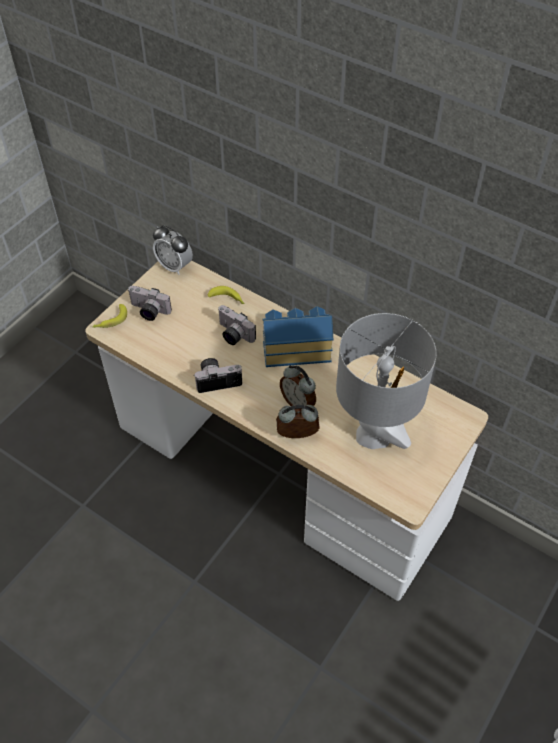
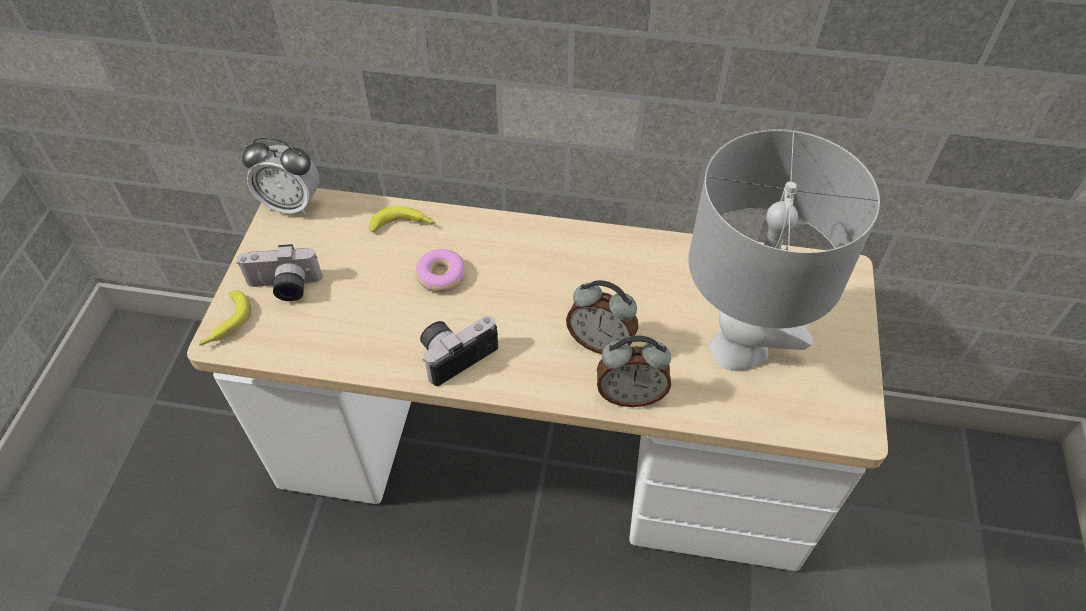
camera: 25 degrees left, 0 degrees up
camera [218,305,256,345] -> donut [415,249,466,292]
toy house [262,306,333,367] -> none
alarm clock [276,405,320,438] -> alarm clock turned 150 degrees counterclockwise [597,335,671,407]

